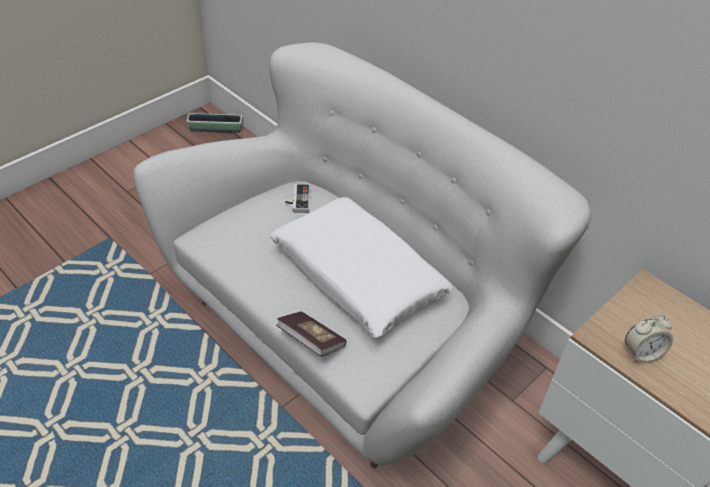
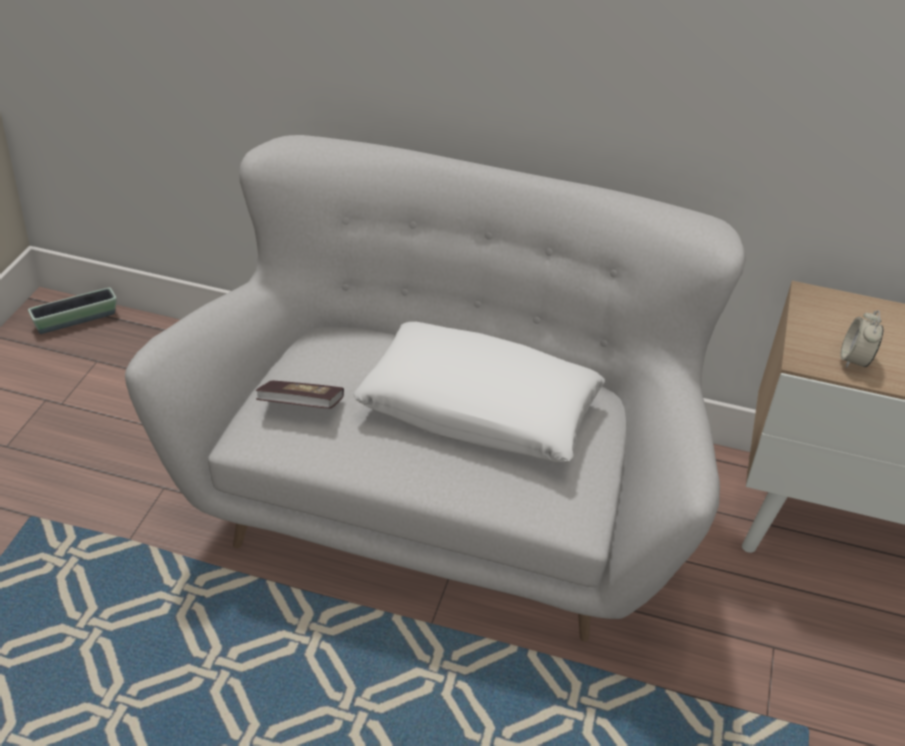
camera: 30 degrees left, 5 degrees down
book [276,311,347,357] -> book moved to [256,381,344,409]
game controller [285,184,310,213] -> none
alarm clock [625,315,673,363] -> alarm clock turned 150 degrees clockwise [840,310,883,368]

